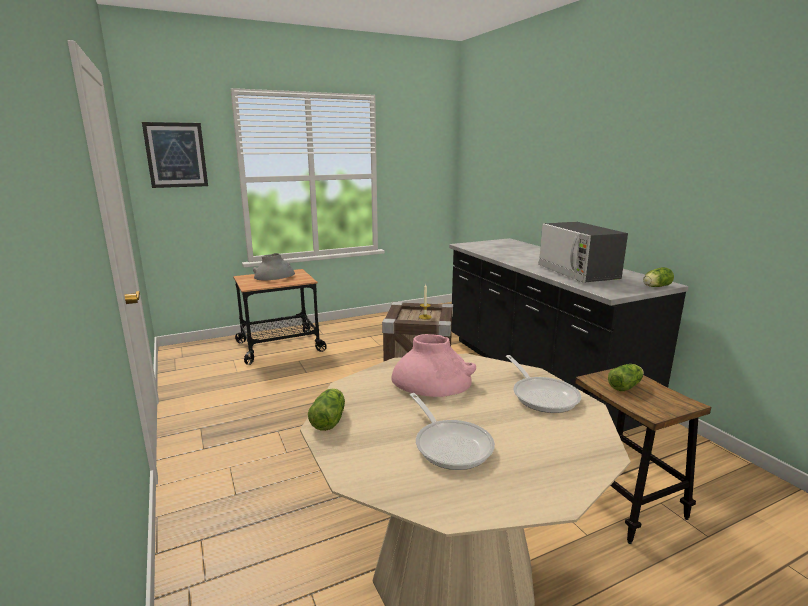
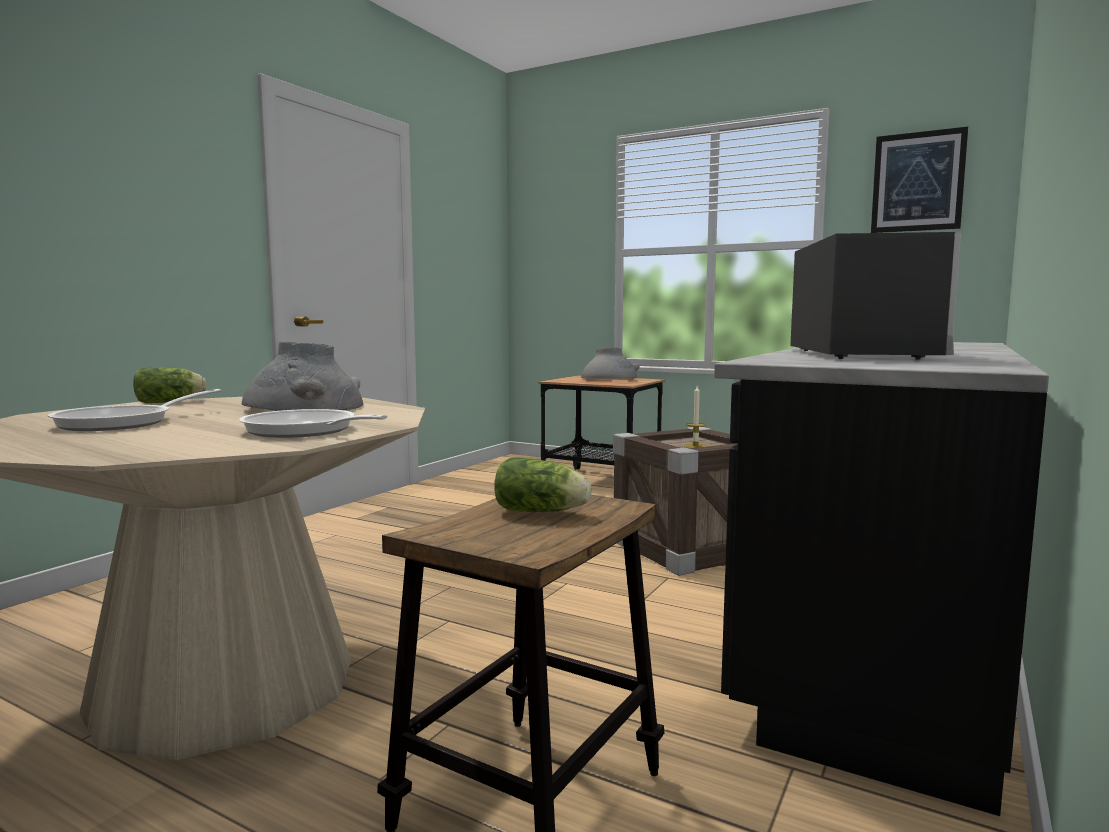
camera: 55 degrees right, 10 degrees down
picture [142,122,208,188] -> picture moved to [871,127,968,233]
pink vase [391,334,476,397] -> grey vase [242,341,363,411]
frying pan [506,355,581,413] -> frying pan turned 90 degrees clockwise [239,409,387,438]
microwave [538,222,628,283] -> microwave turned 150 degrees clockwise [790,232,961,360]
lettuce [643,267,674,287] -> none

